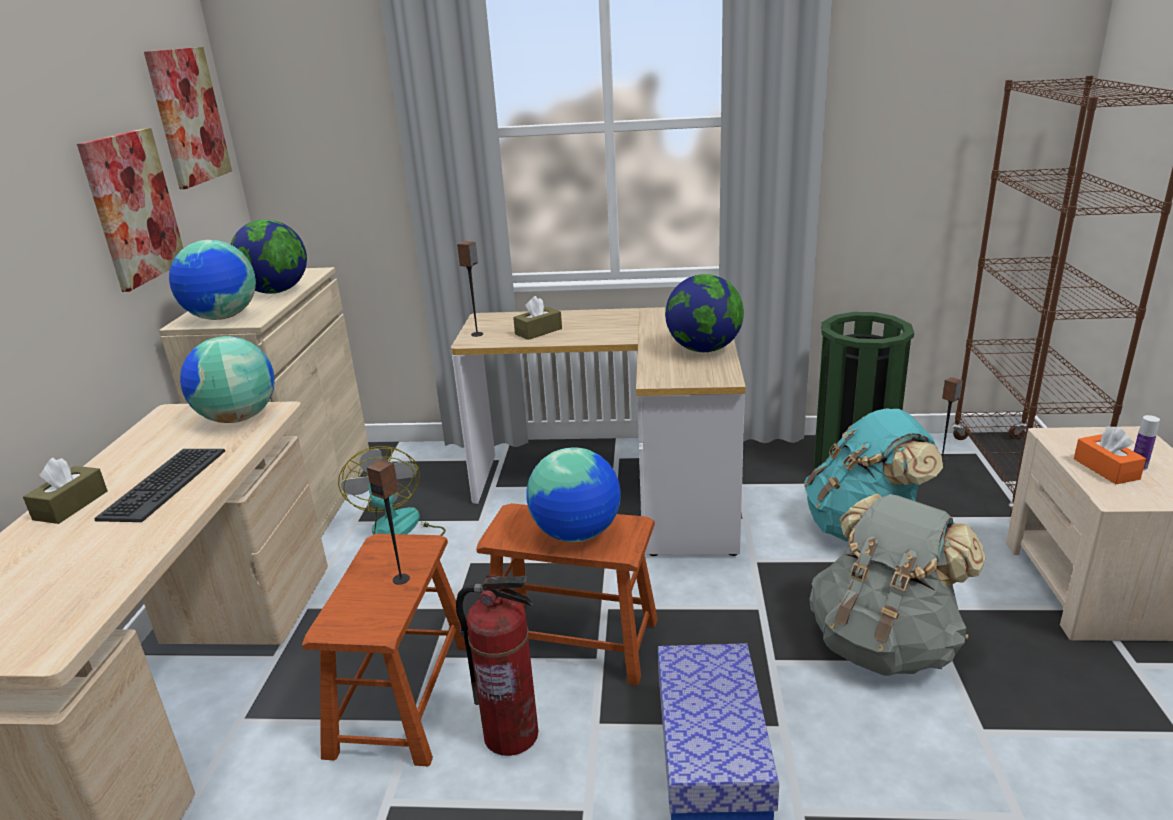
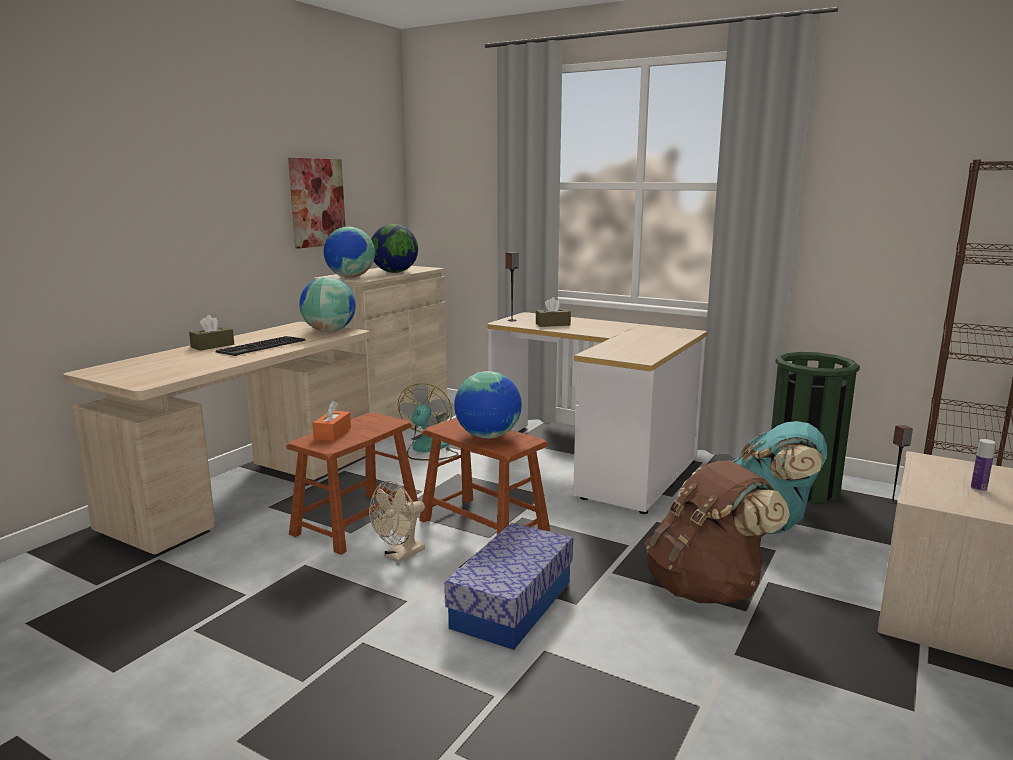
camera: 25 degrees right, 10 degrees down
picture [144,47,232,189] -> none
speaker [367,459,410,585] -> none
fire extinguisher [456,575,538,756] -> beige fan [369,481,425,563]
globe [665,274,744,352] -> none
grey backpack [809,494,986,676] -> brown backpack [645,460,790,604]
orange tissue box [1074,426,1146,484] -> orange tissue box moved to [313,401,351,441]

